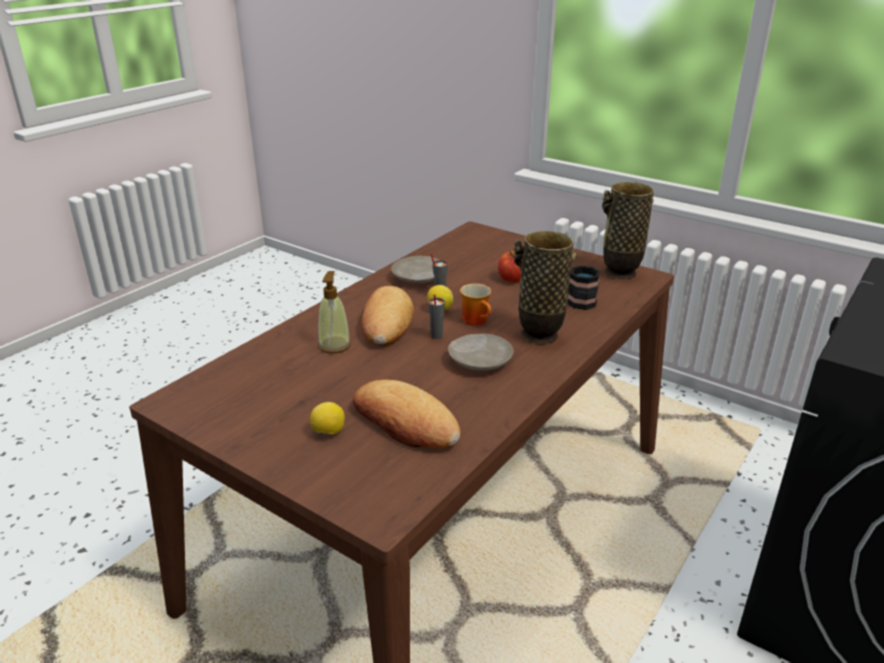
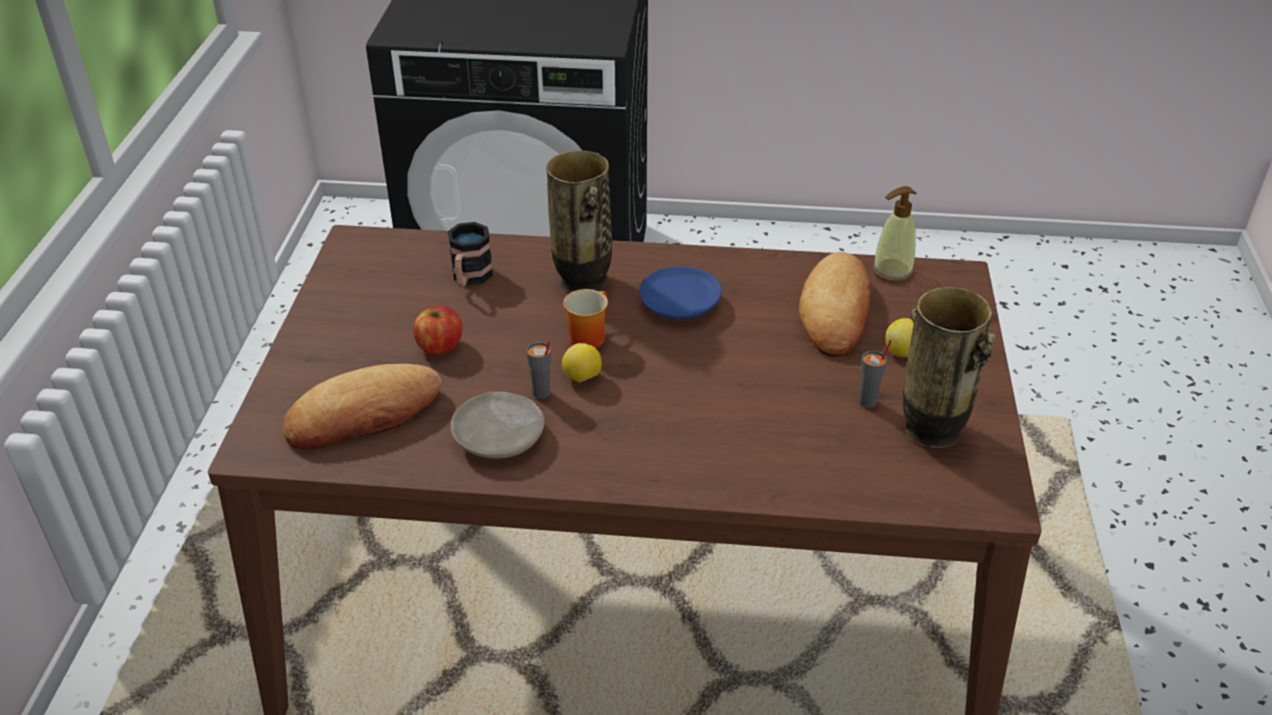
camera: 120 degrees left, 10 degrees up
soap dispenser [318,271,351,353] -> soap dispenser moved to [872,186,917,283]
bread [361,286,414,346] -> bread moved to [283,364,441,449]
grey cup [428,294,445,339] -> grey cup moved to [859,340,892,408]
beige plate [448,334,514,371] -> blue plate [639,266,722,319]
vase [602,182,654,279] -> vase moved to [903,287,996,448]

